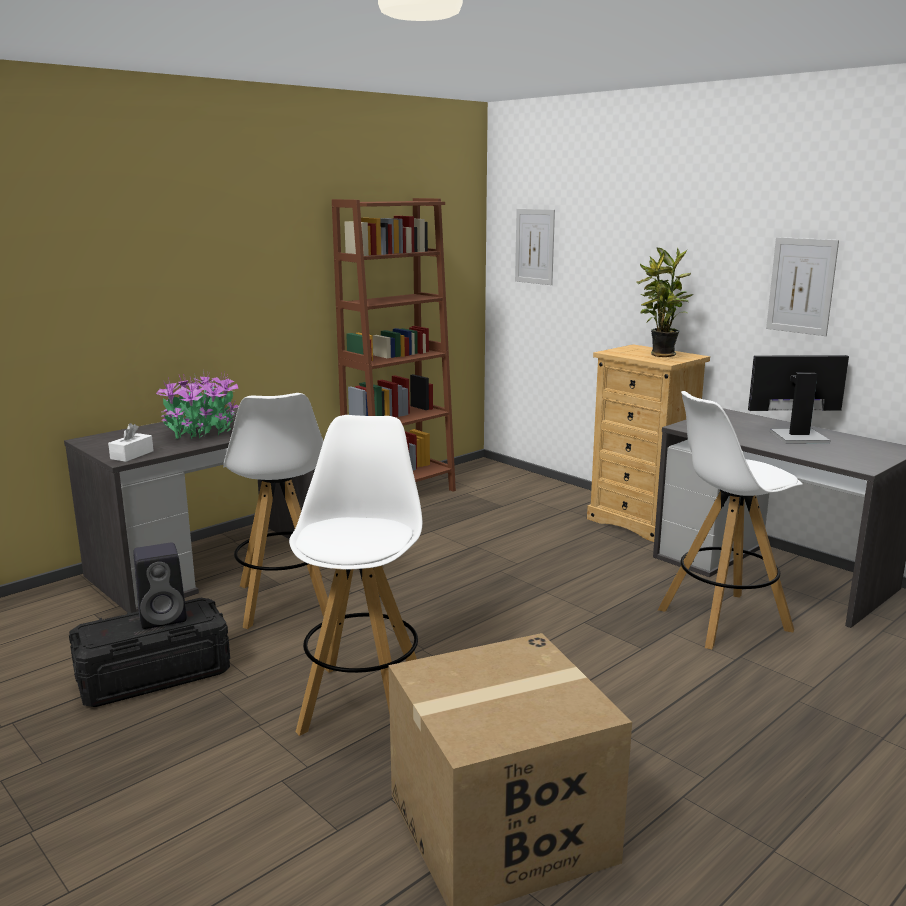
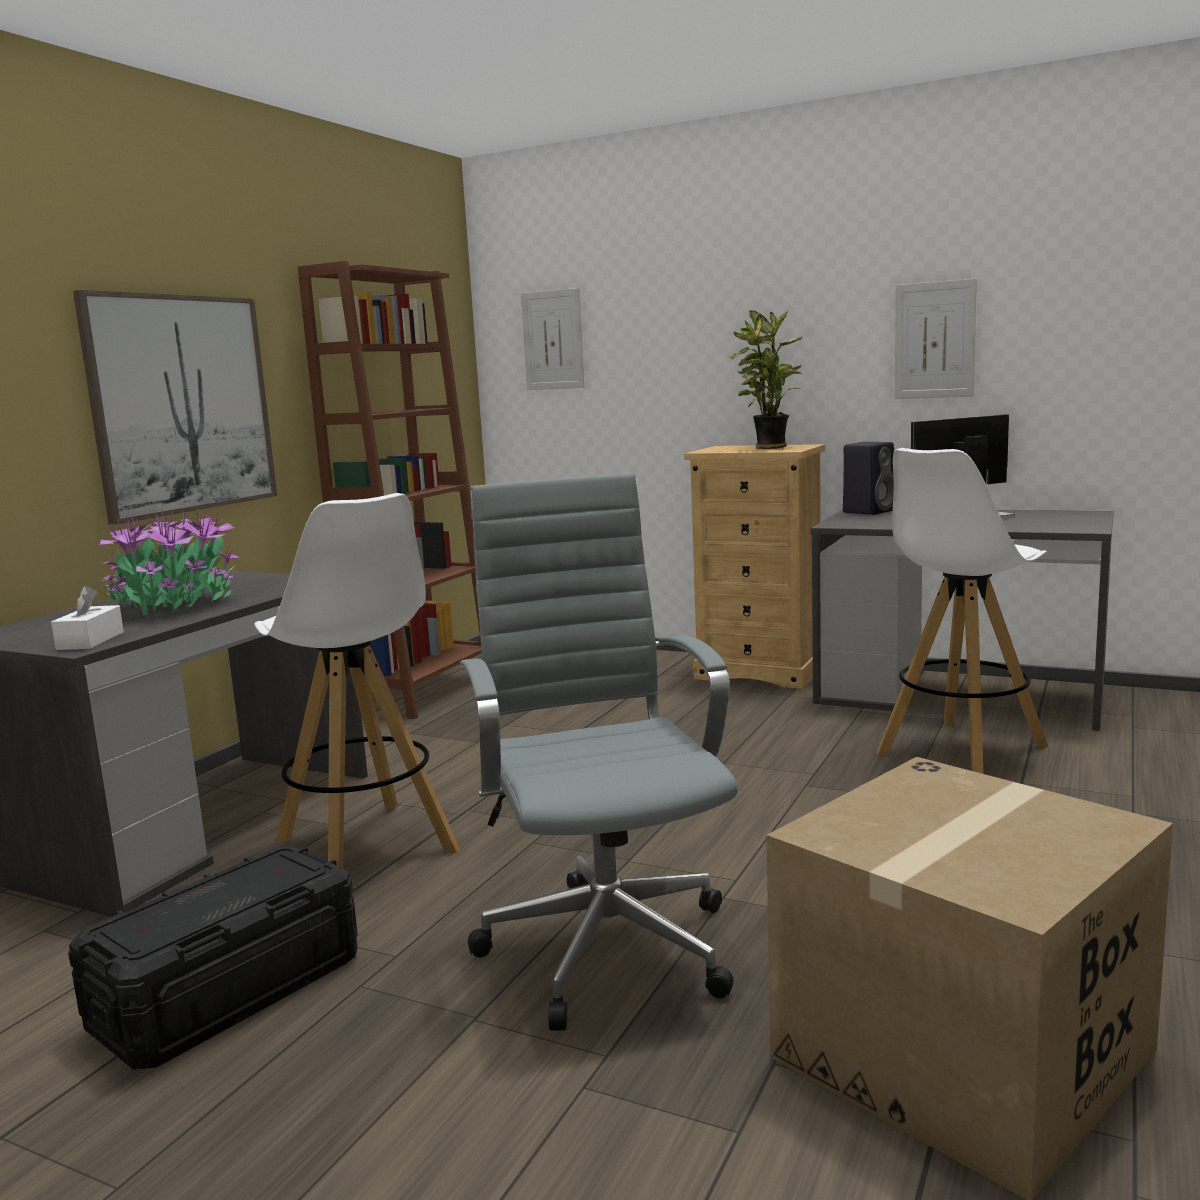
camera: 20 degrees left, 5 degrees down
black speaker [133,543,187,629] -> black speaker moved to [843,442,894,515]
white stool [289,415,422,736] -> grey office chair [460,473,737,1031]
none -> picture [73,290,277,524]

